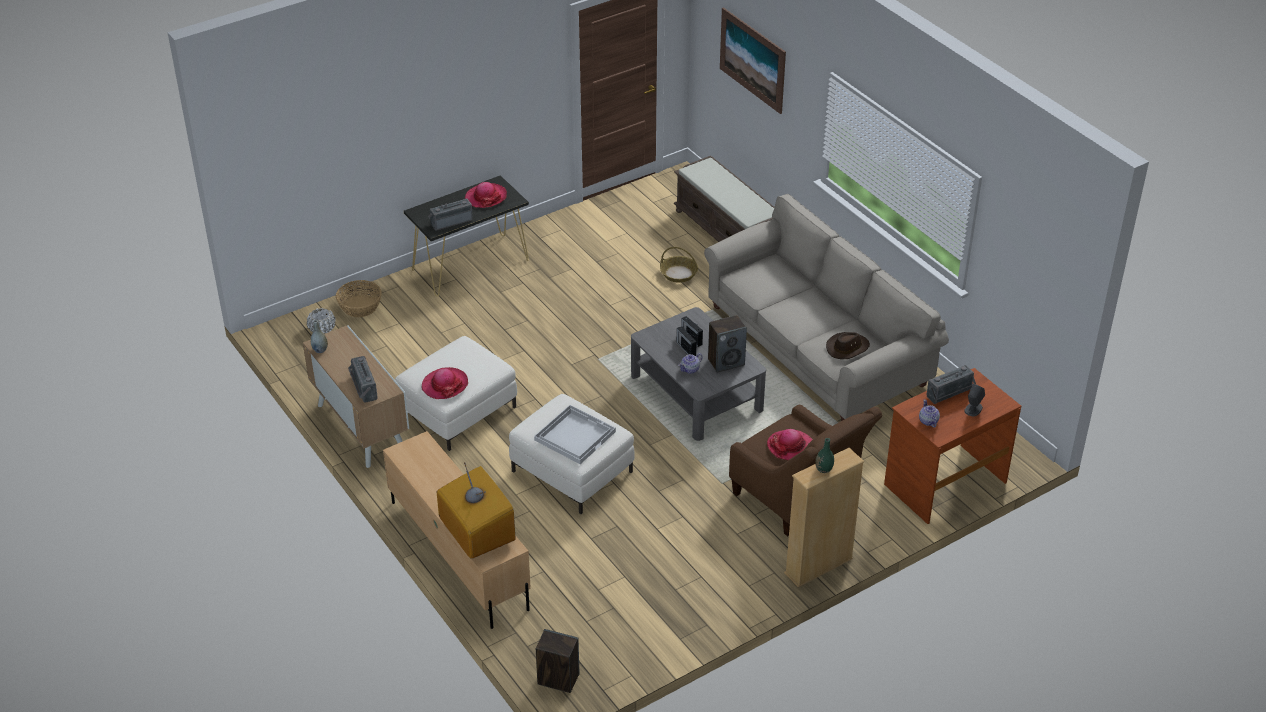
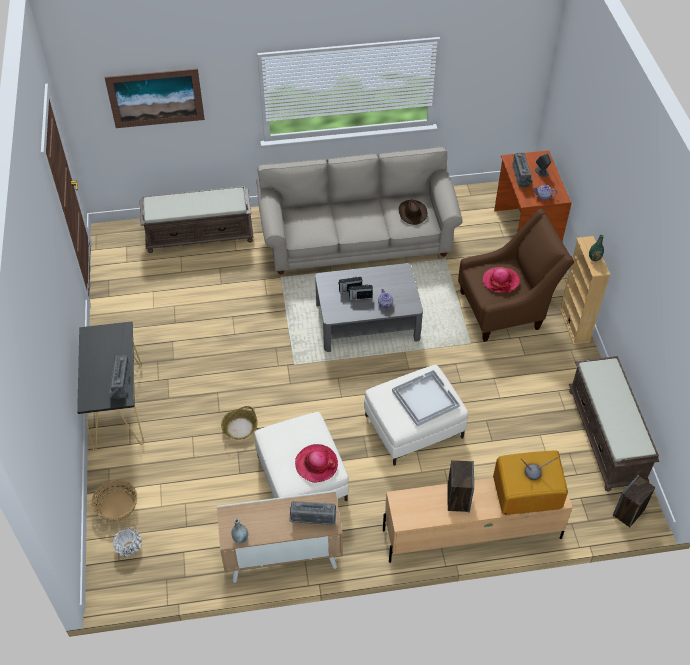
camera: 65 degrees left, 10 degrees up
hat [465,182,507,208] -> none
basket [660,247,698,283] -> basket moved to [221,406,258,440]
speaker [708,315,747,373] -> speaker moved to [448,460,474,512]
none -> brown bench [569,356,659,491]

